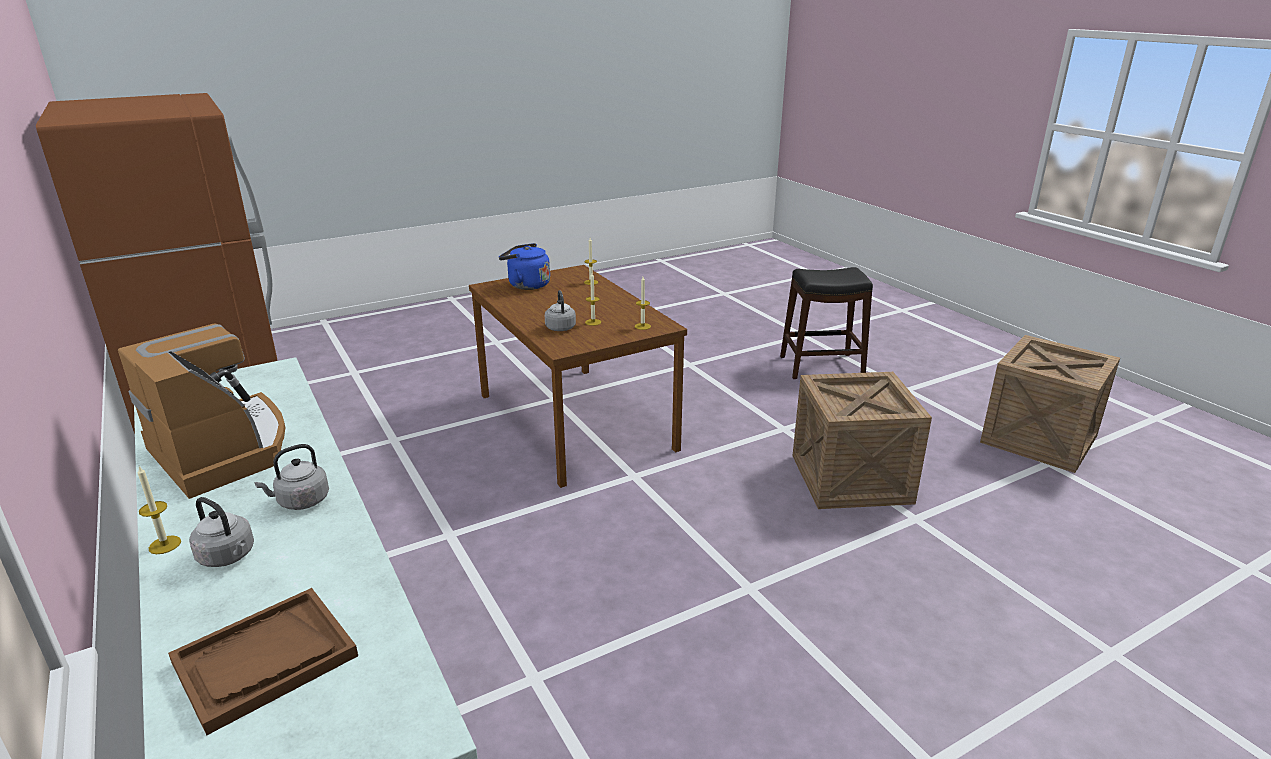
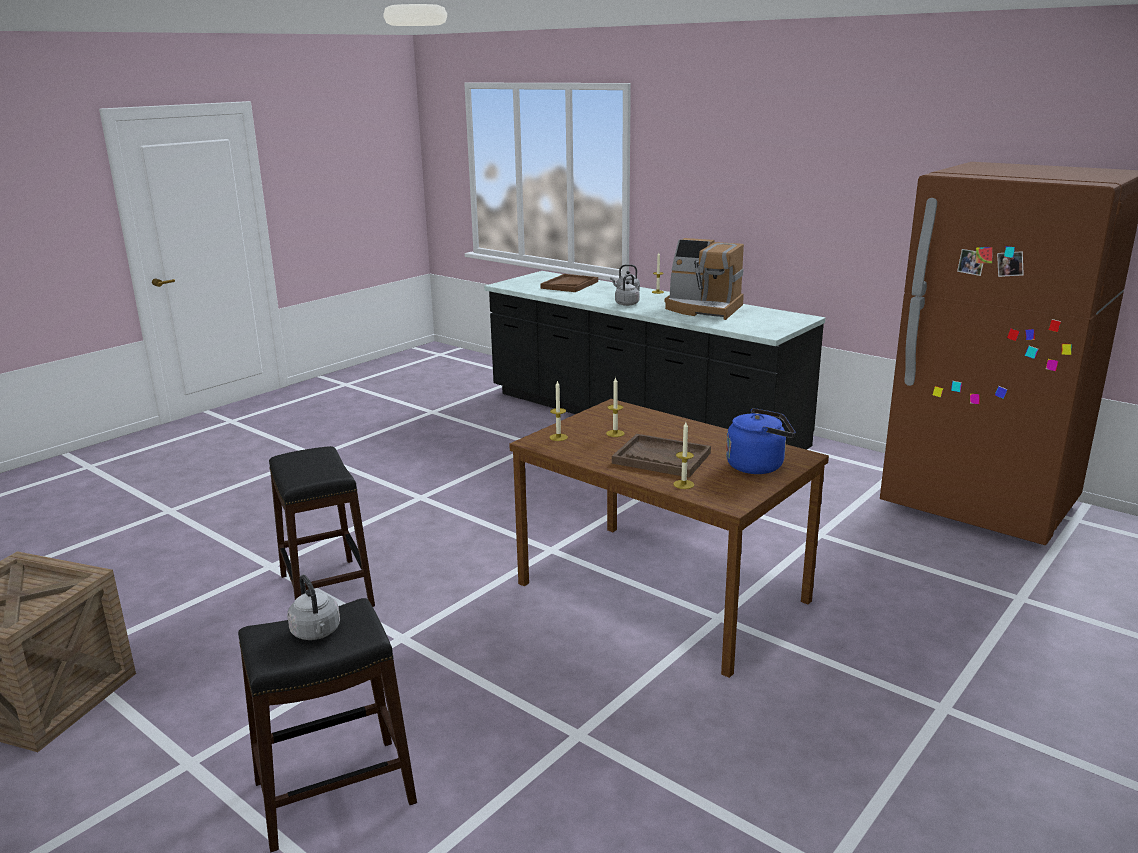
camera: 160 degrees right, 5 degrees down
grey kettle [545,290,576,331] -> grey kettle moved to [287,575,340,640]
crate [792,372,932,509] -> black stool [269,446,375,607]
none -> brown tray [612,434,711,478]

